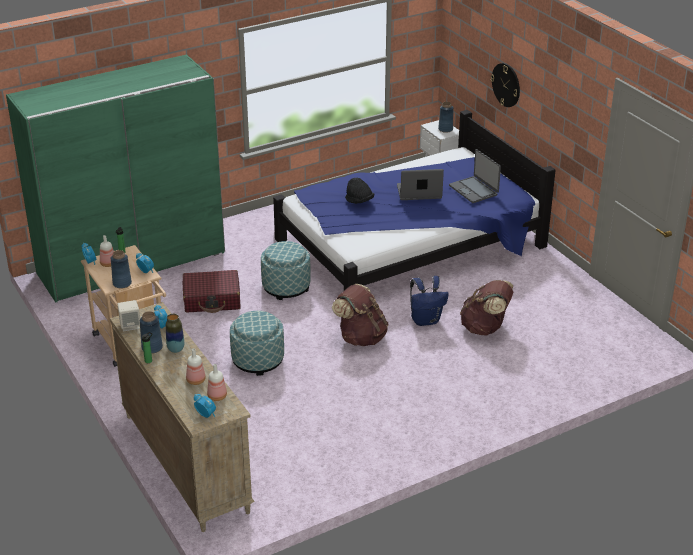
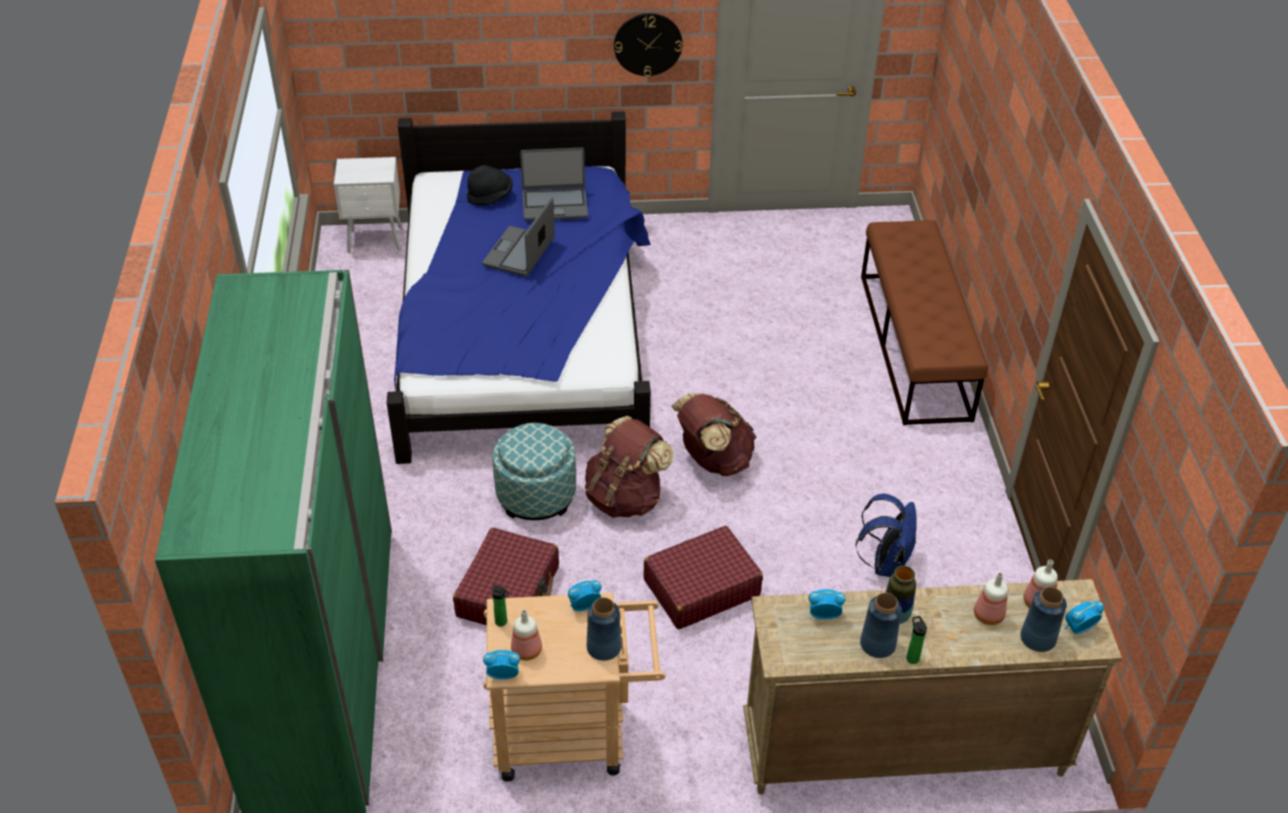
camera: 65 degrees left, 10 degrees up
beige speaker [117,300,140,331] -> none
ottoman [230,311,284,376] -> red suitcase [643,526,763,629]
black hat [345,178,374,204] -> black hat moved to [467,165,513,205]
blue backpack [410,276,449,326] -> blue backpack moved to [855,493,917,577]
blue vase [438,102,454,133] -> blue vase moved to [1020,587,1067,652]
brown backpack [460,280,513,336] -> brown backpack moved to [585,416,674,518]
wall clock [491,63,520,107] -> wall clock moved to [614,13,683,77]
none -> brown bench [861,220,988,425]

